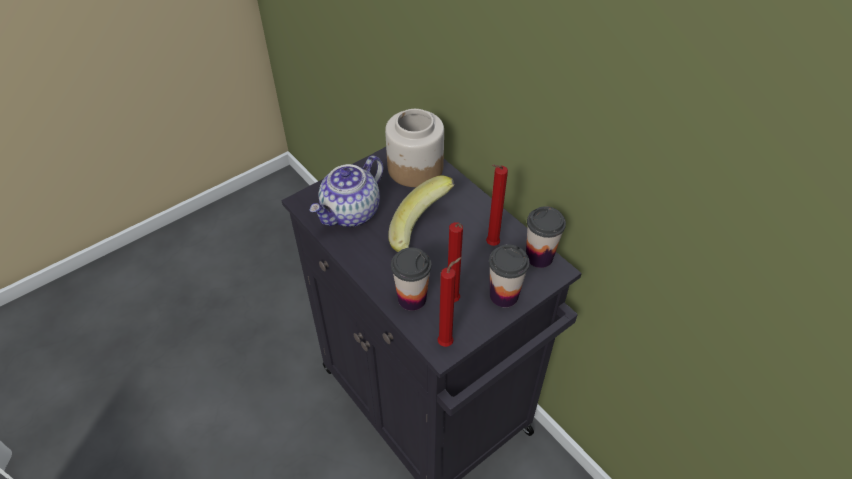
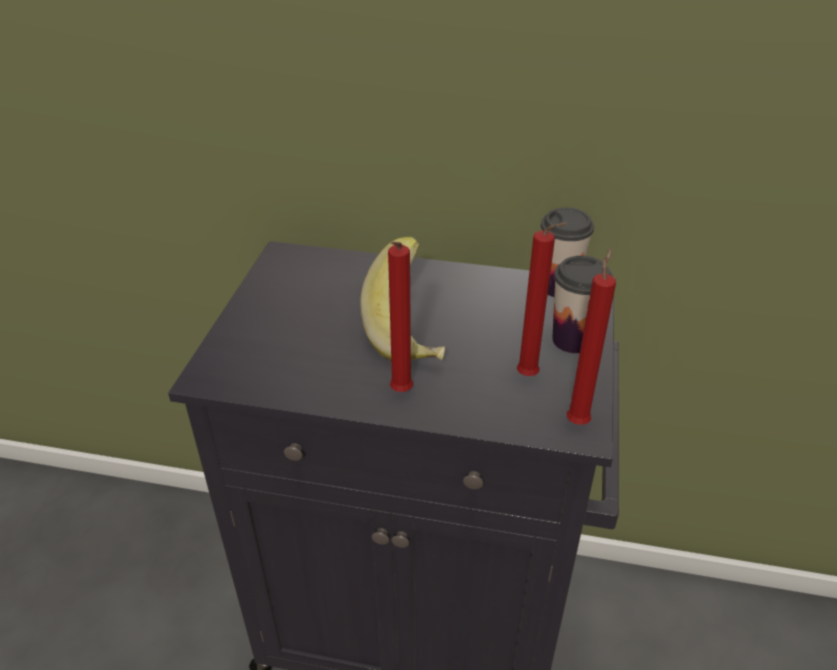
camera: 40 degrees left, 10 degrees down
teapot [309,155,383,227] -> none
jar [385,109,444,187] -> none
cup [391,248,432,311] -> none
red candle [486,164,508,246] -> red candle moved to [388,242,413,392]

